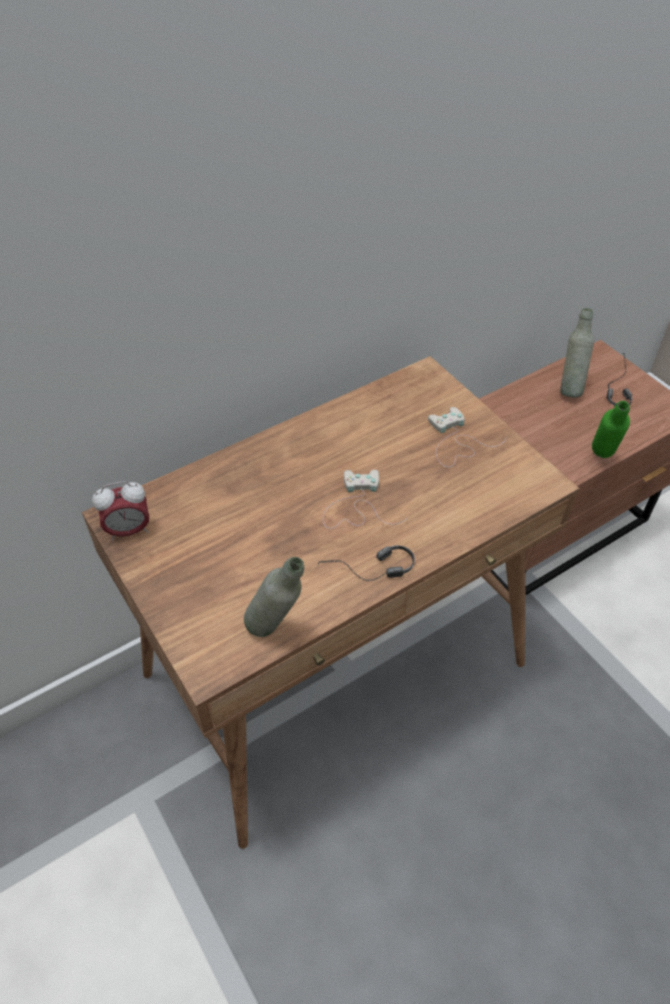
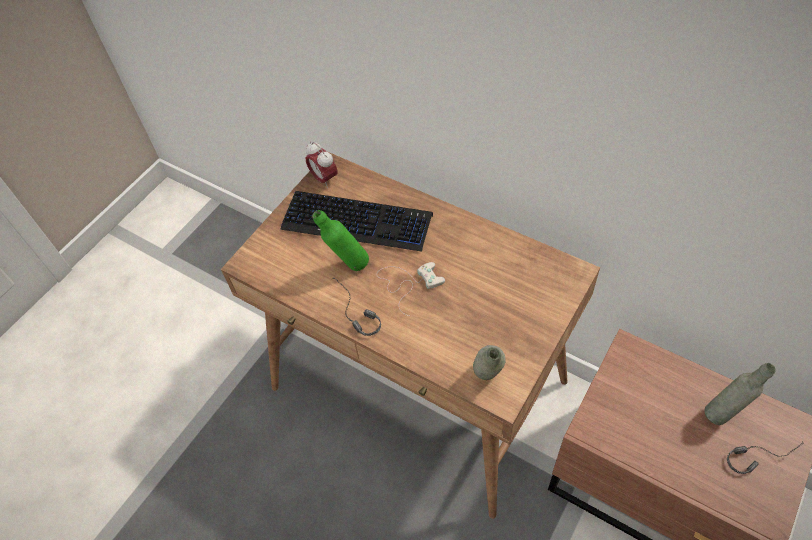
camera: 70 degrees right, 5 degrees up
grey bottle [244,557,304,637] -> grey bottle moved to [473,345,506,380]
white game controller [428,407,506,467] -> none
green bottle [592,401,630,458] -> green bottle moved to [312,210,369,271]
none -> keyboard [280,191,433,252]

